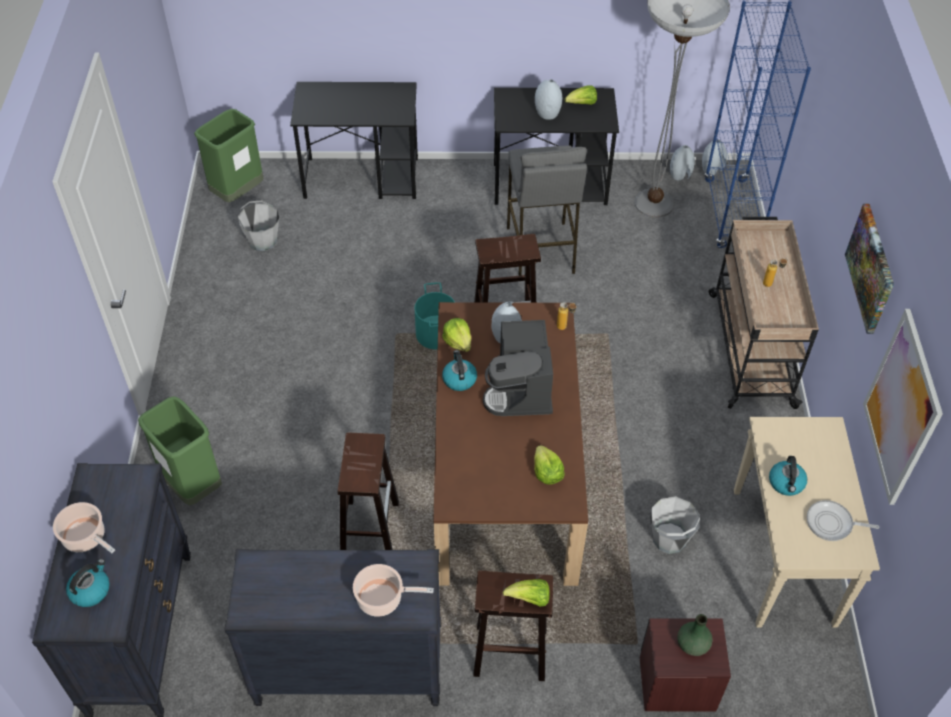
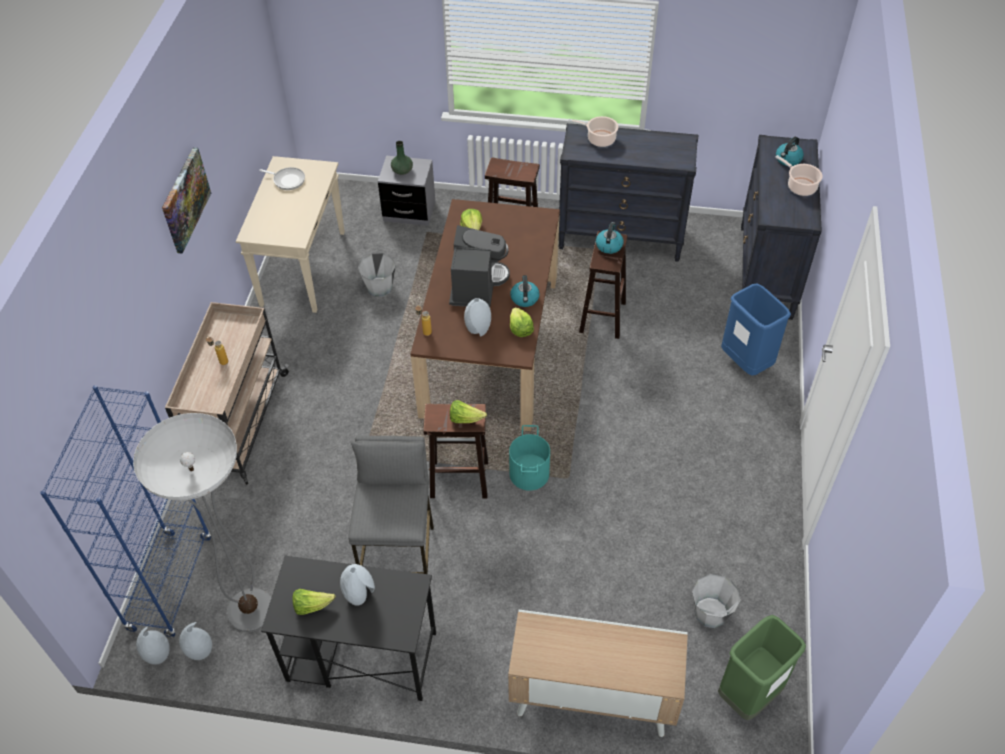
camera: 170 degrees left, 0 degrees up
green trash can [138,396,222,505] -> blue trash can [721,283,791,375]
black desk [290,82,418,199] -> cabinet [508,610,688,737]
lettuce [503,579,550,607] -> lettuce moved to [450,400,487,423]
brown nightstand [640,618,731,711] -> grey nightstand [378,156,435,226]
kettle [769,456,807,496] -> kettle moved to [596,222,624,254]
picture [863,309,943,505] -> none

